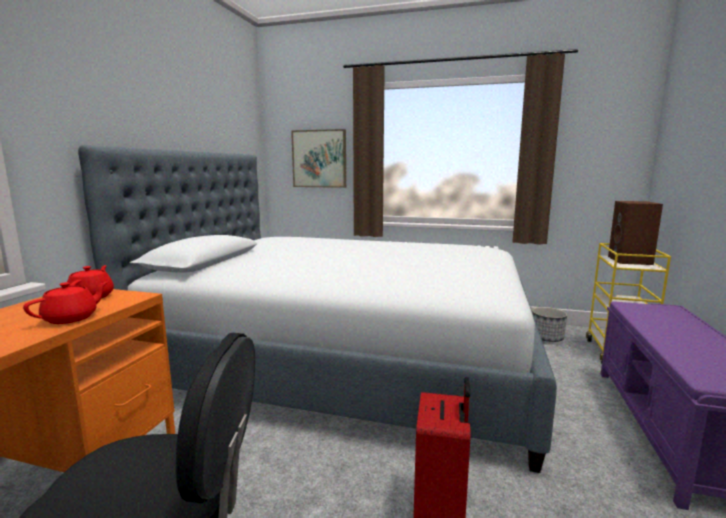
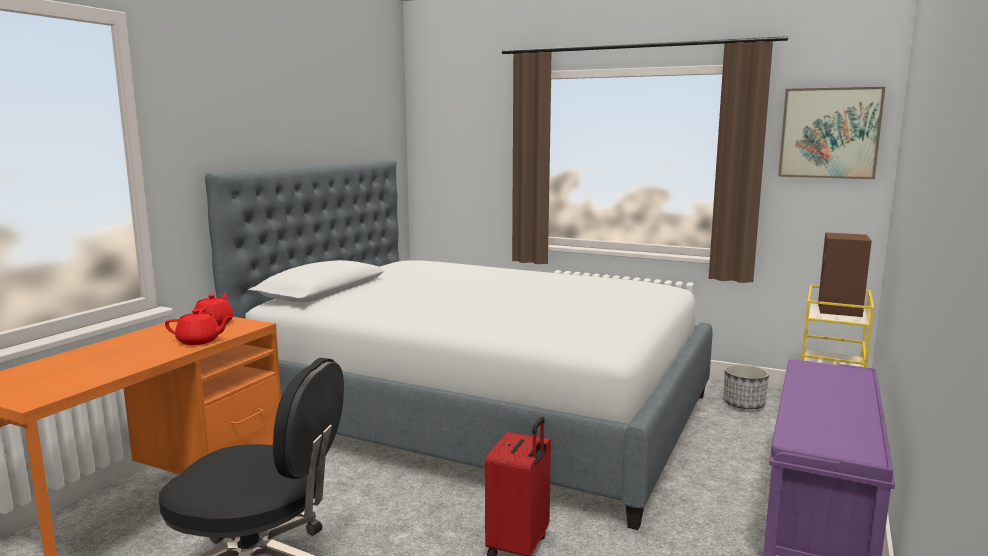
camera: 10 degrees right, 0 degrees up
red teapot [23,281,109,324] -> red teapot turned 45 degrees clockwise [165,309,232,345]
picture [291,129,346,188] -> picture moved to [778,87,885,179]

